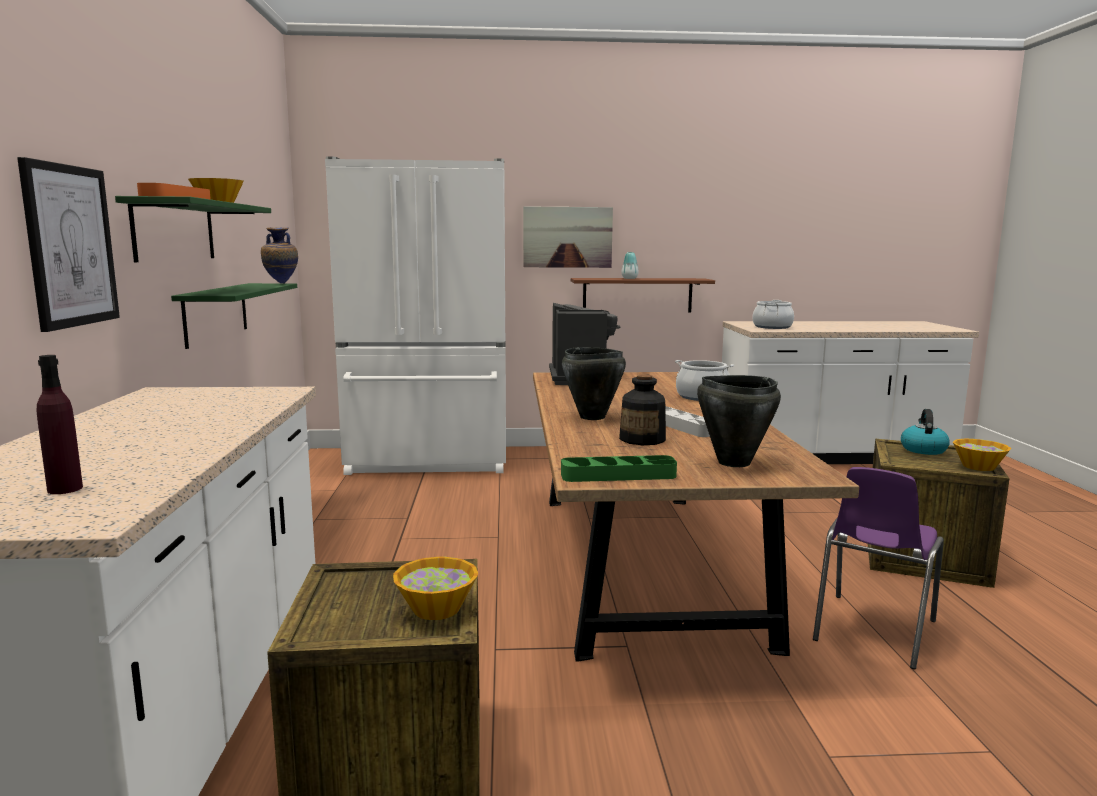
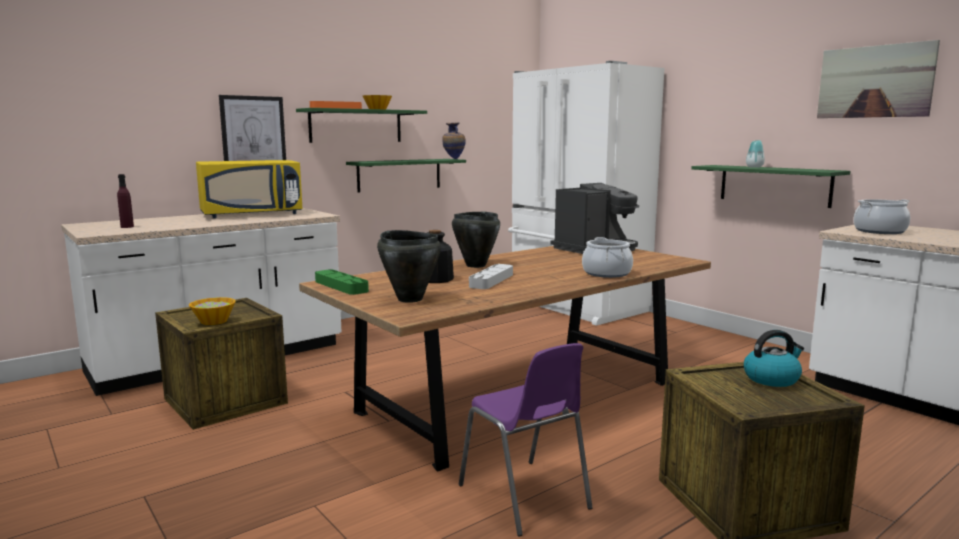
camera: 55 degrees right, 0 degrees up
picture [523,206,613,268] -> picture moved to [817,40,940,118]
brown shelf [571,278,715,312] -> green shelf [691,165,851,208]
purple chair [813,467,944,669] -> purple chair turned 120 degrees counterclockwise [459,343,593,536]
bowl [953,439,1011,471] -> none
none -> yellow microwave [196,160,302,218]

